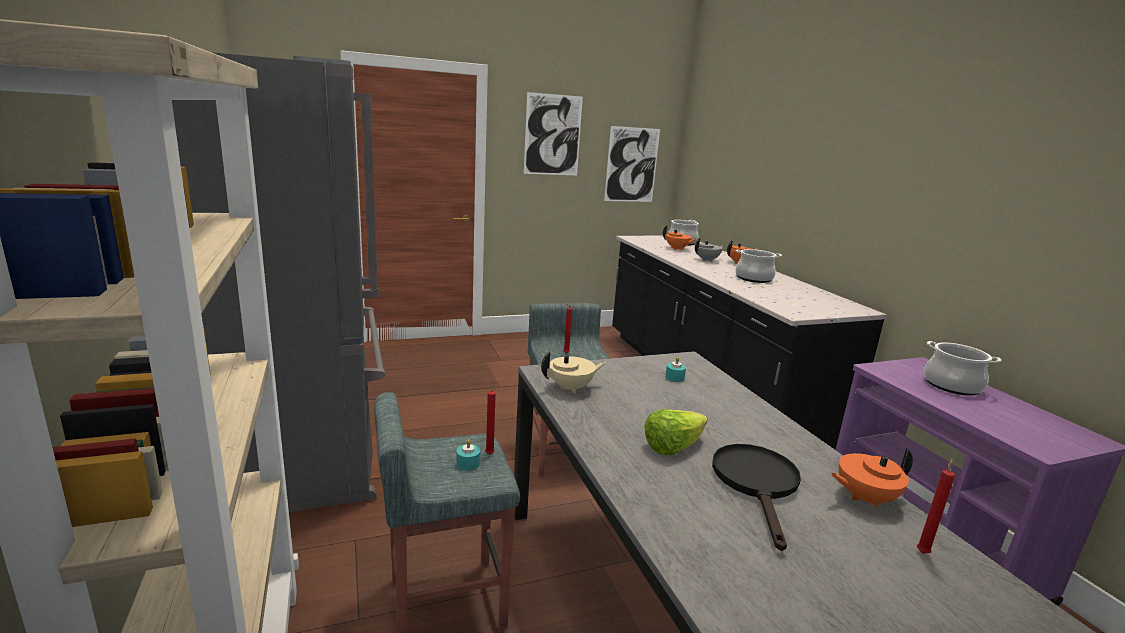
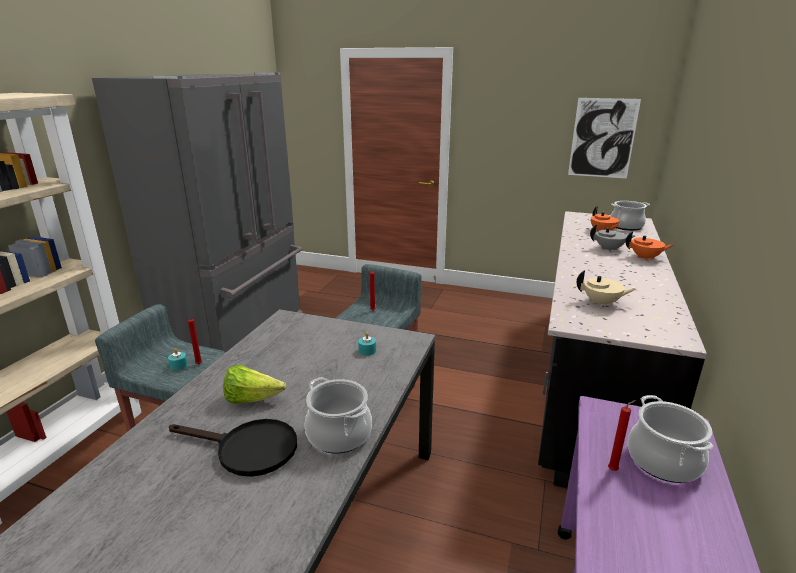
camera: 40 degrees right, 5 degrees up
picture [524,92,583,175] -> none
beige teapot [541,352,606,394] -> beige teapot moved to [577,270,636,308]
black frying pan [712,444,801,551] -> black frying pan turned 60 degrees clockwise [169,419,297,477]
cooking pot [735,249,782,283] -> cooking pot moved to [304,377,372,454]
orange teapot [830,448,913,508] -> none
red candle [917,458,955,553] -> red candle moved to [608,400,636,471]

